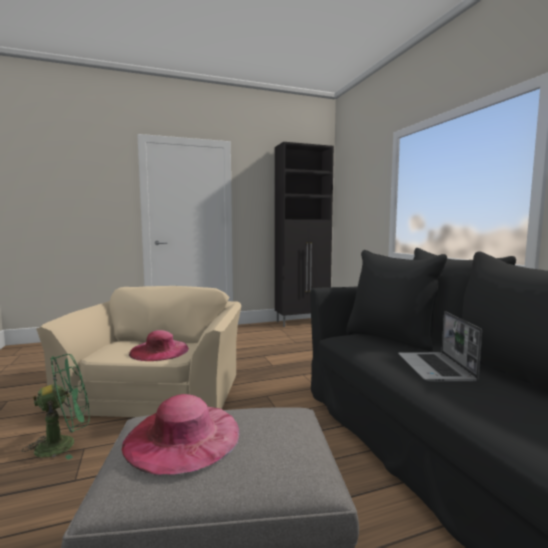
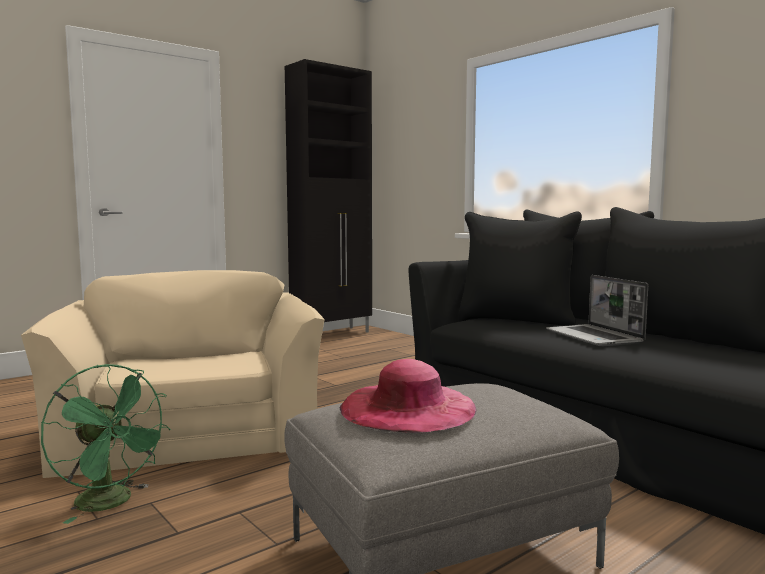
camera: 20 degrees left, 0 degrees up
green fan [22,354,89,460] -> green fan turned 90 degrees clockwise [41,364,171,524]
pink hat [129,330,189,361] -> none

